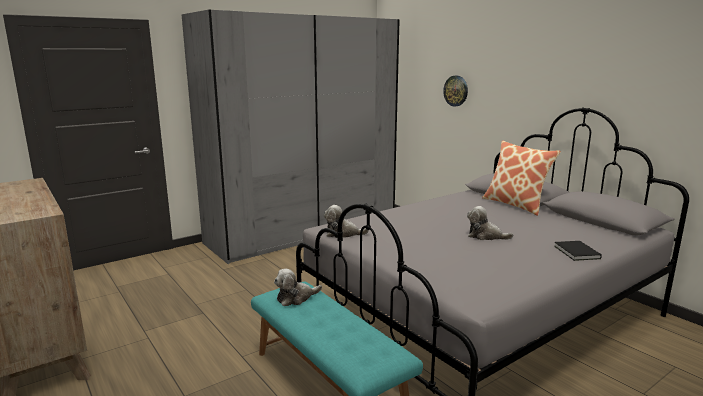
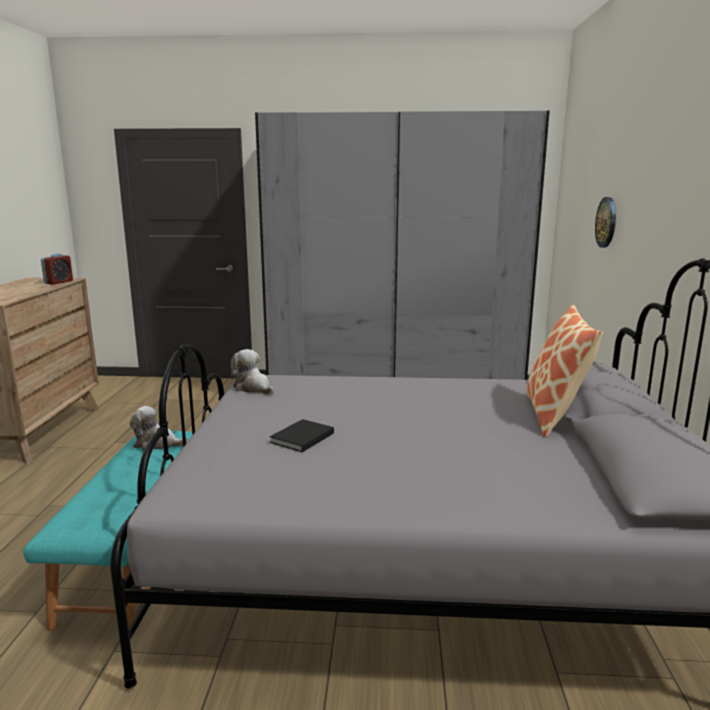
camera: 40 degrees right, 0 degrees up
plush toy [467,206,513,240] -> none
black book [554,241,602,261] -> black book moved to [270,419,334,452]
none -> alarm clock [41,254,73,285]

